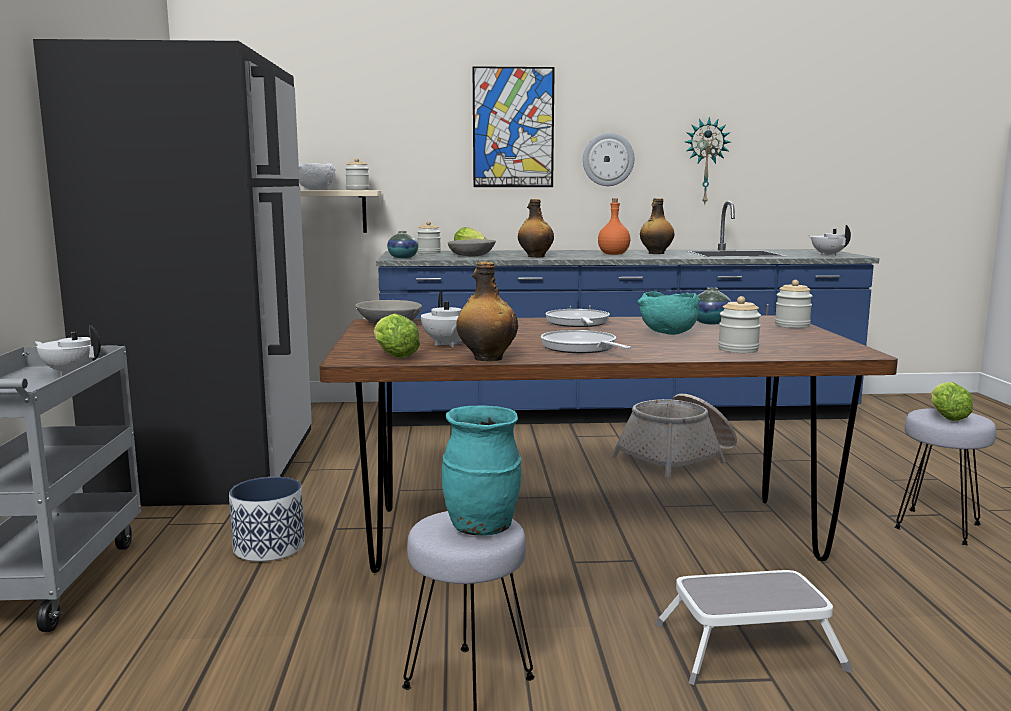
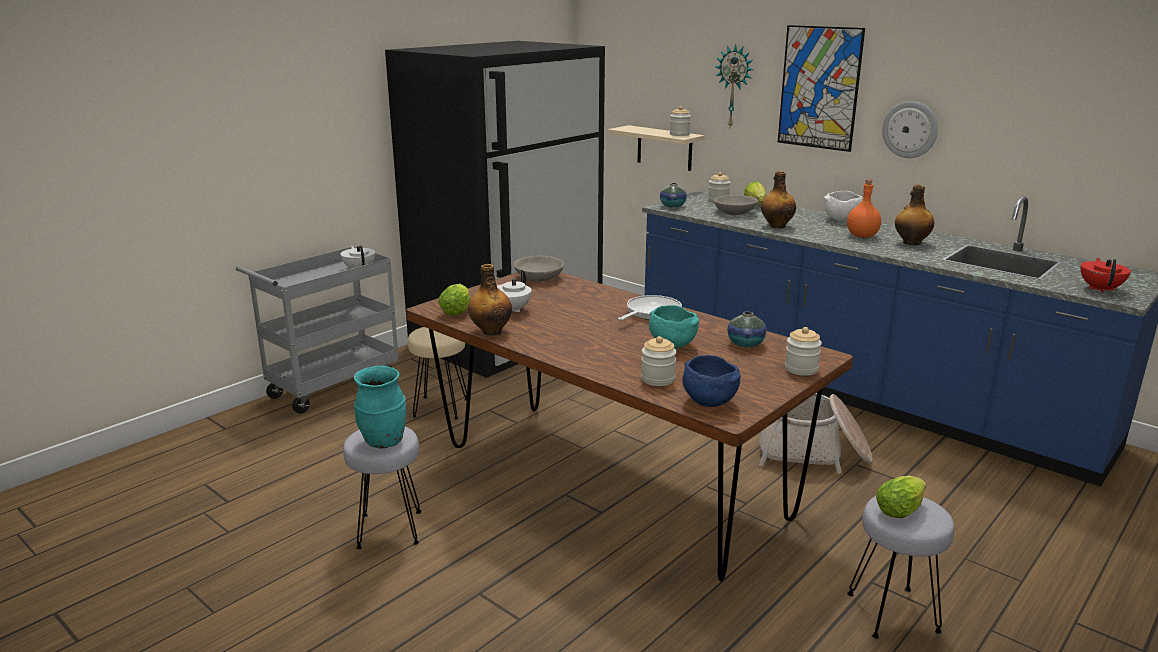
camera: 45 degrees right, 10 degrees up
planter [229,477,305,562] -> beige stool [408,327,467,420]
white bowl [299,163,336,190] -> white bowl moved to [824,191,863,221]
frying pan [541,330,631,353] -> none
grey step ladder [655,570,853,685] -> none
wall clock [685,117,730,206] -> wall clock moved to [715,44,754,127]
white teapot [808,225,851,256] -> red teapot [1081,258,1131,293]
none -> blue bowl [683,355,741,407]

